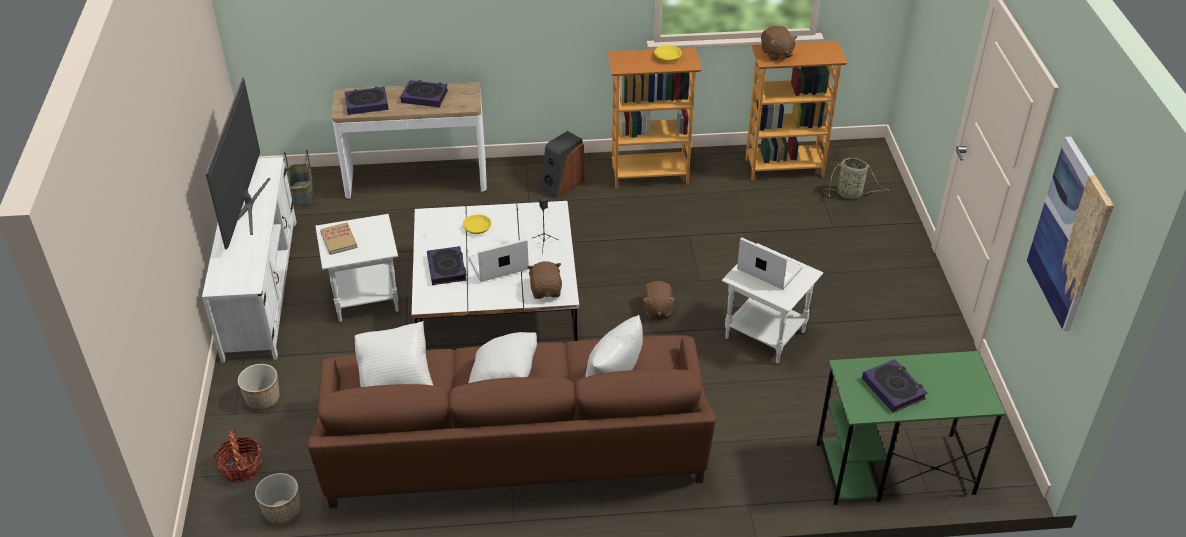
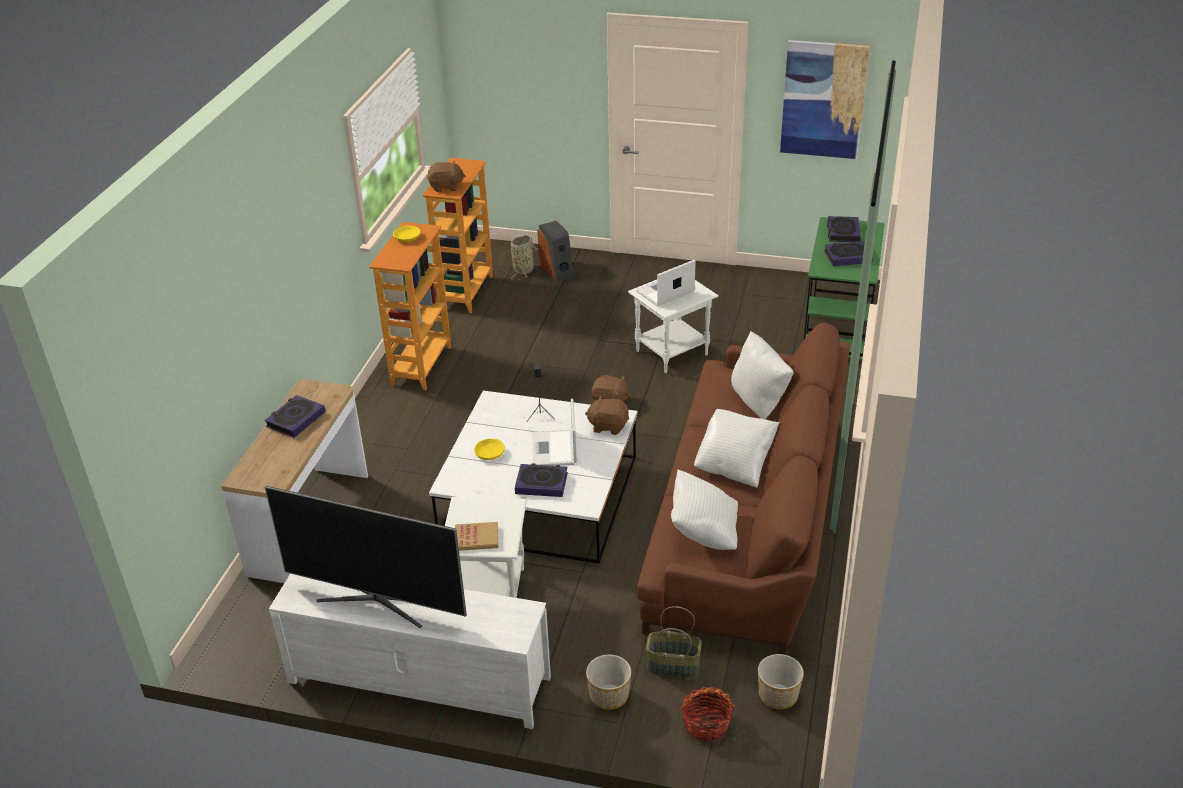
camera: 70 degrees left, 5 degrees down
basket [283,150,313,206] -> basket moved to [646,606,702,678]
book [345,87,389,115] -> book moved to [827,216,861,242]
speaker [540,131,584,198] -> speaker moved to [537,221,574,283]

